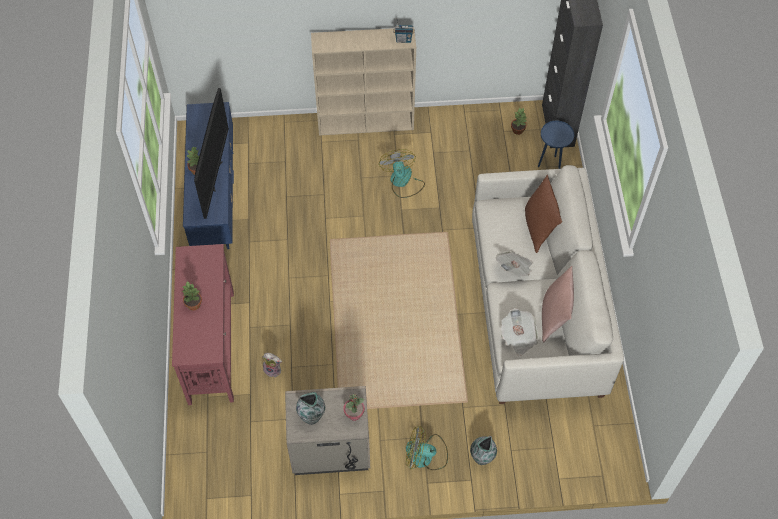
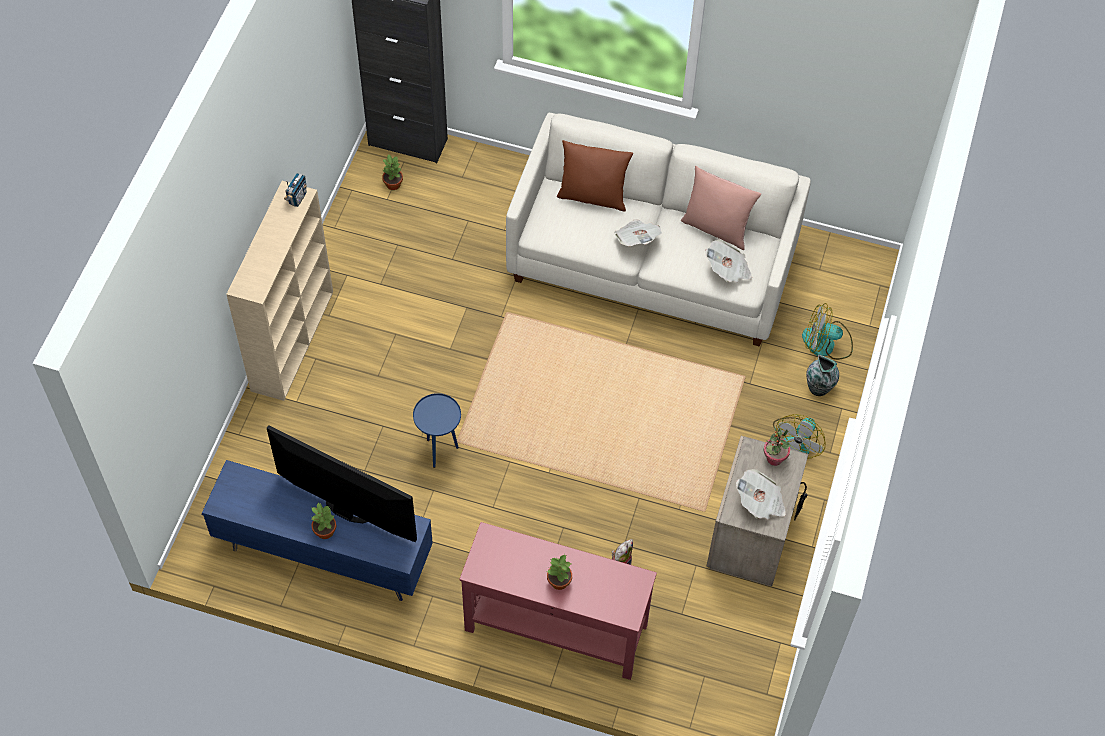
camera: 70 degrees left, 0 degrees up
vase [296,392,325,425] -> newspaper [736,469,786,519]
fan [379,149,425,198] -> fan moved to [802,303,853,360]
blue side table [538,121,574,169] -> blue side table moved to [413,393,461,468]

